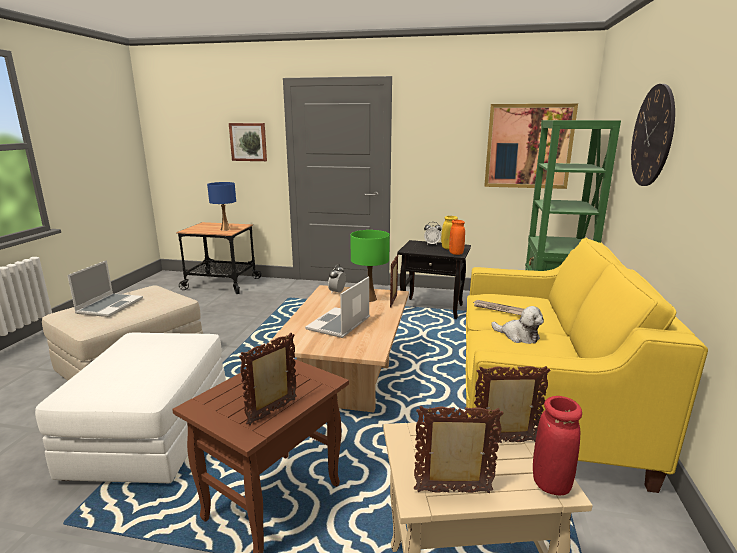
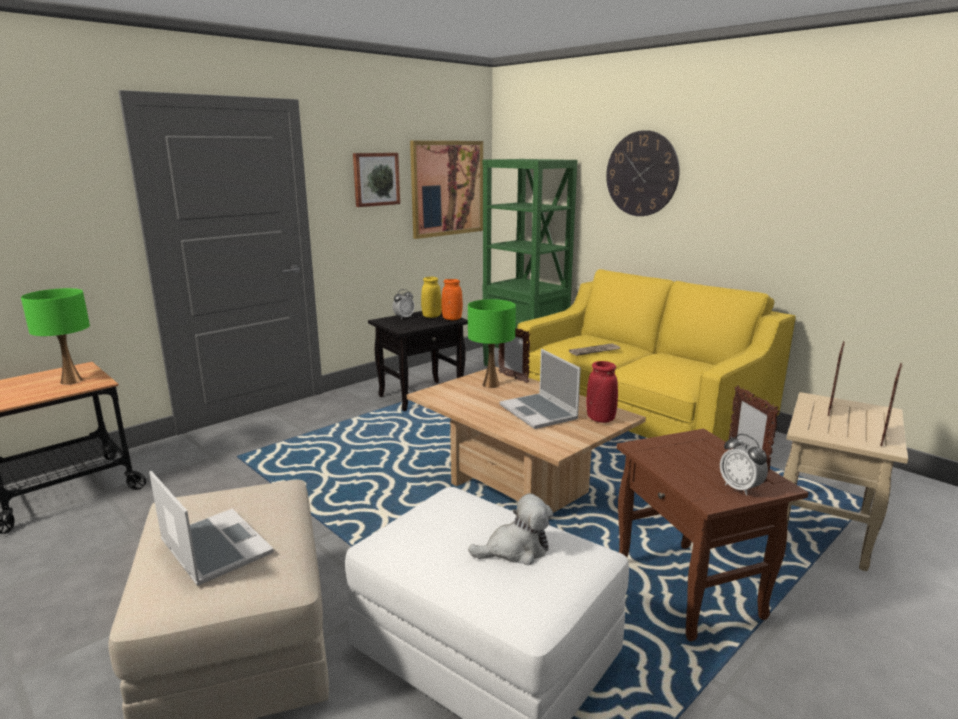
camera: 55 degrees left, 0 degrees up
blue table lamp [207,182,236,231] -> green table lamp [21,288,90,385]
picture [229,123,267,161] -> picture moved to [353,153,400,207]
alarm clock [328,264,346,294] -> alarm clock moved to [720,434,768,496]
plush toy [491,306,544,344] -> plush toy moved to [468,493,553,565]
red vase [533,396,582,495] -> red vase moved to [586,361,618,423]

